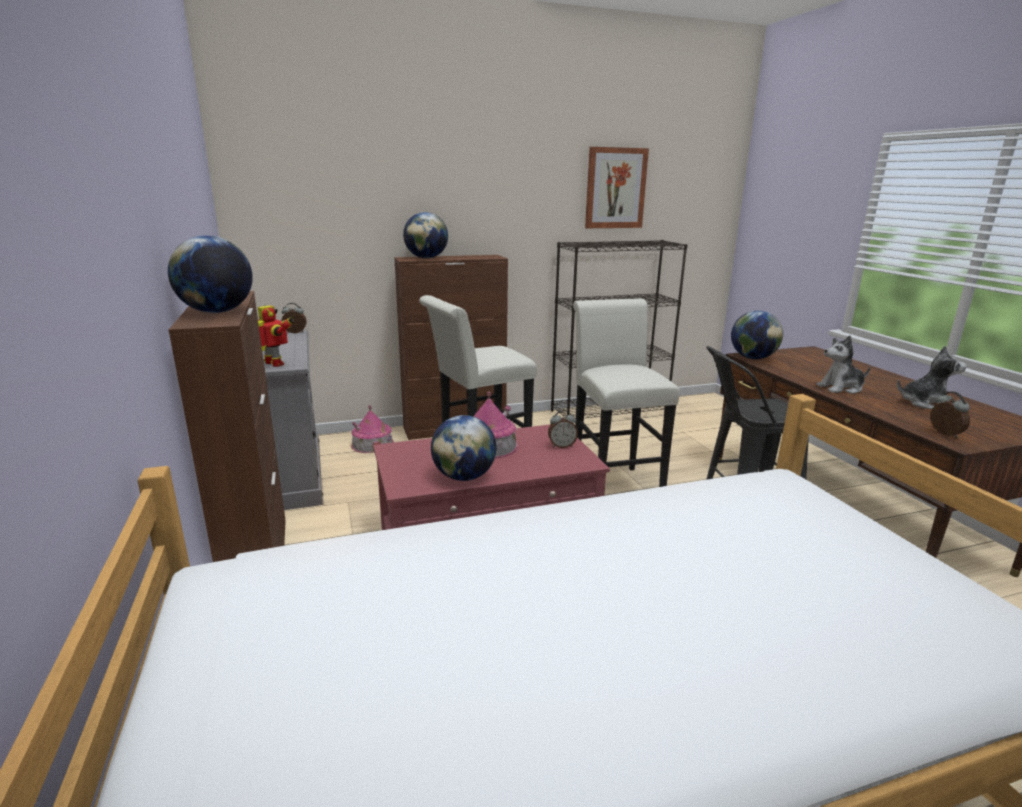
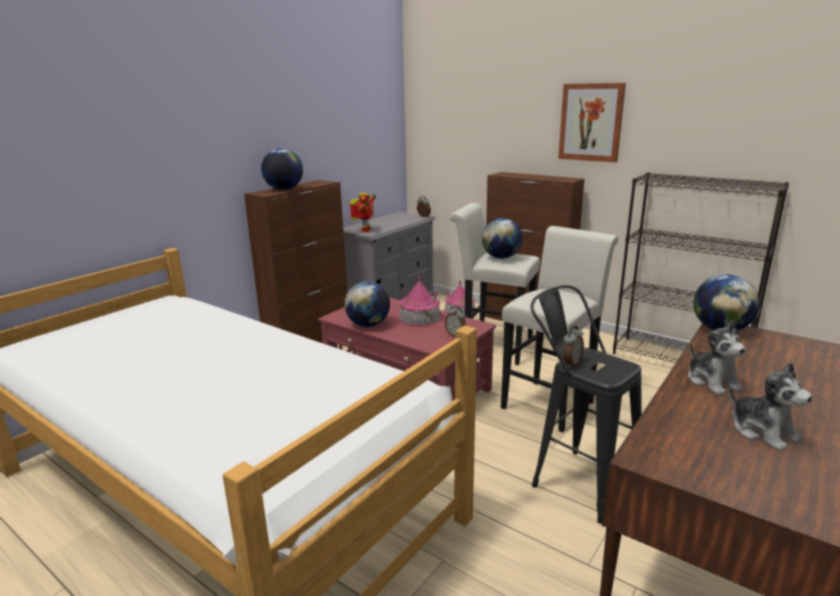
camera: 55 degrees right, 0 degrees up
globe [403,212,448,258] -> globe moved to [482,218,523,259]
picture [585,147,649,228] -> picture moved to [558,83,626,162]
plush toy [816,335,871,394] -> plush toy turned 150 degrees counterclockwise [688,321,746,395]
alarm clock [930,391,970,438] -> alarm clock moved to [563,326,584,368]

